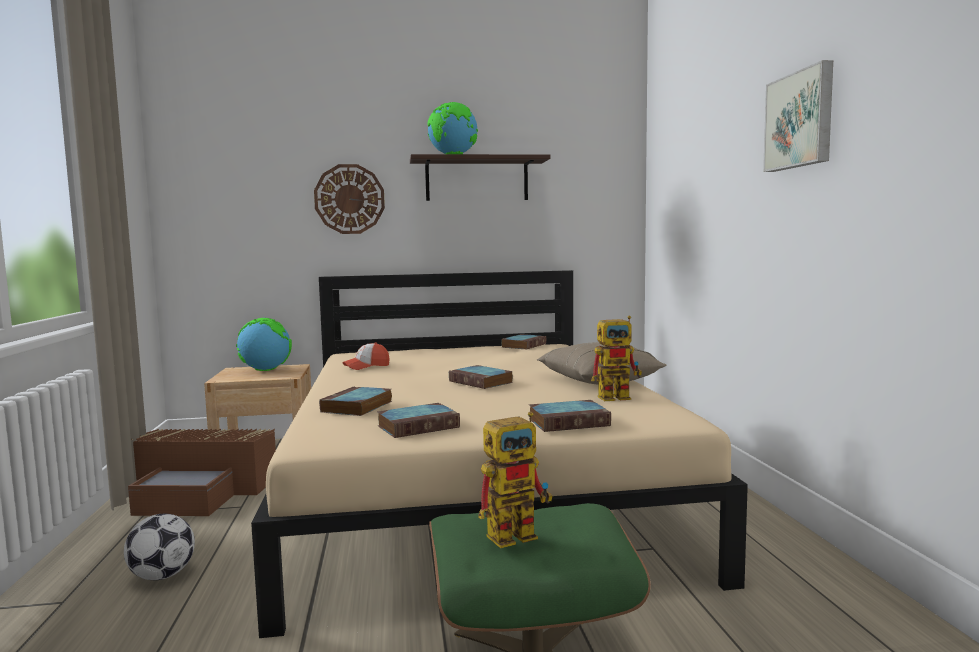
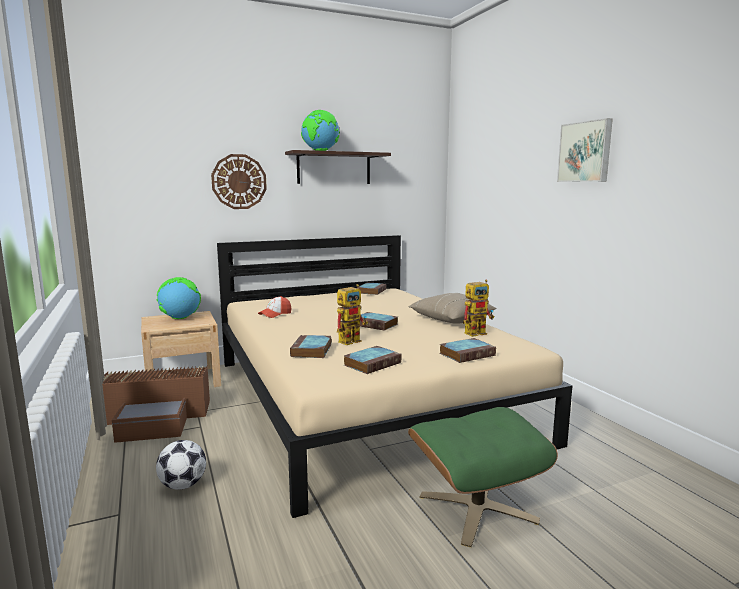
camera: 15 degrees left, 5 degrees up
toy robot [479,412,552,548] -> toy robot moved to [337,284,368,345]

